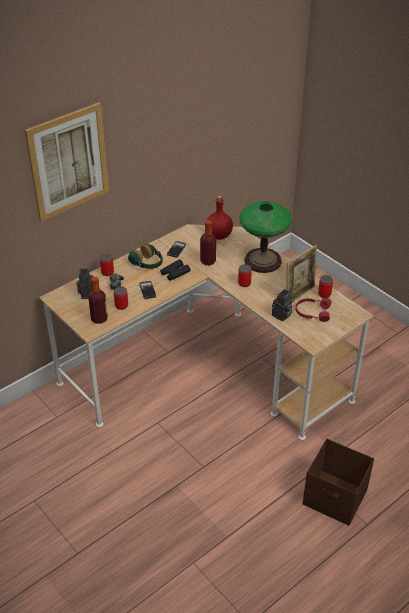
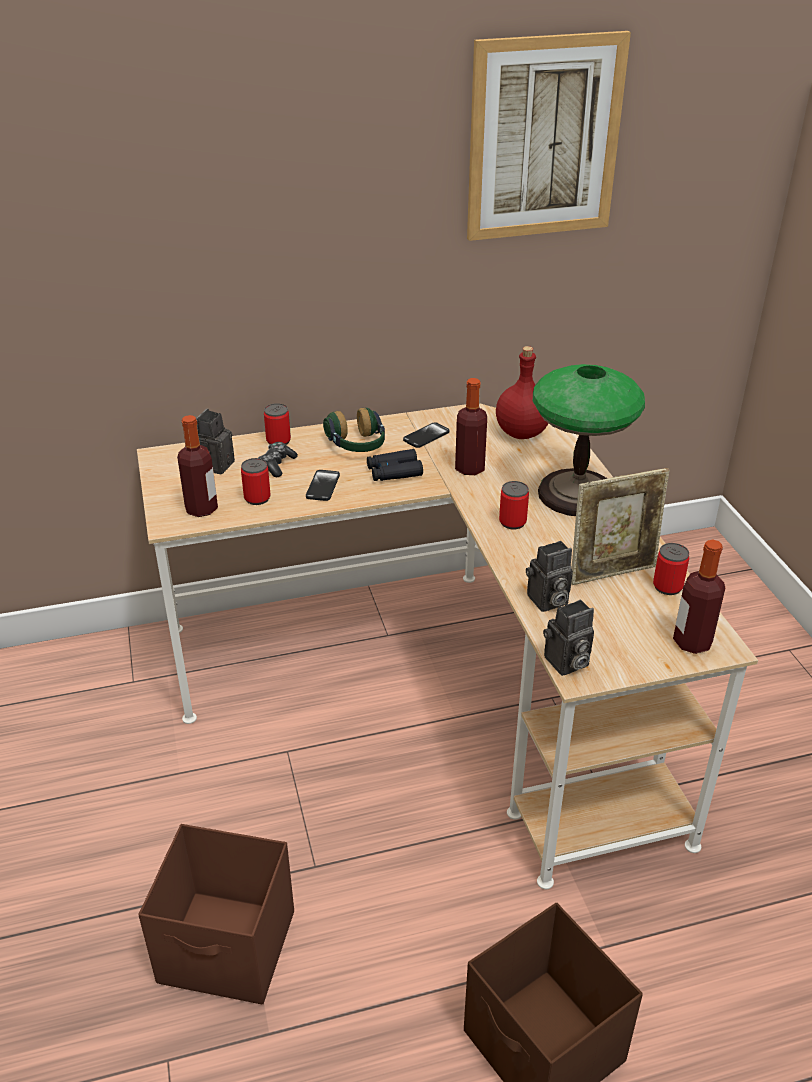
camera: 25 degrees right, 5 degrees down
picture [25,102,109,221] -> picture moved to [467,31,631,241]
red headphones [295,298,331,322] -> none
none -> brown storage box [138,824,294,1005]
none -> camera [543,599,594,676]
none -> bottle [673,540,725,654]

